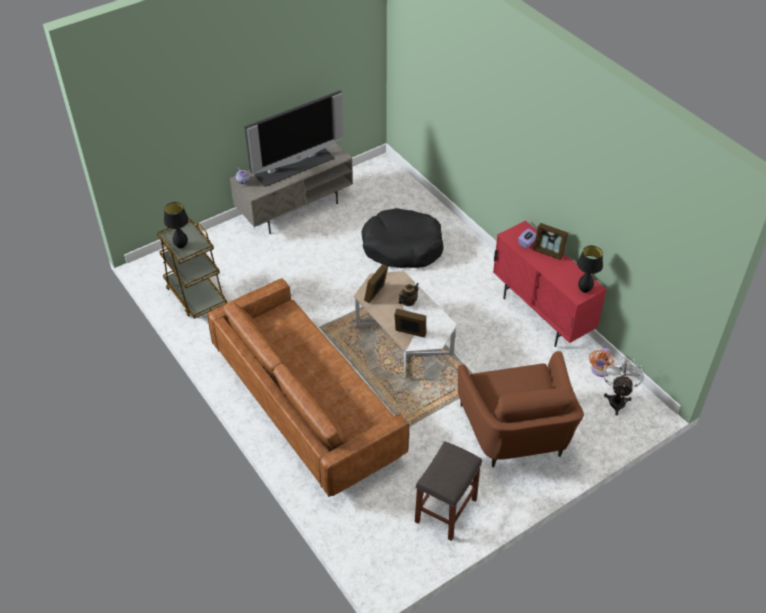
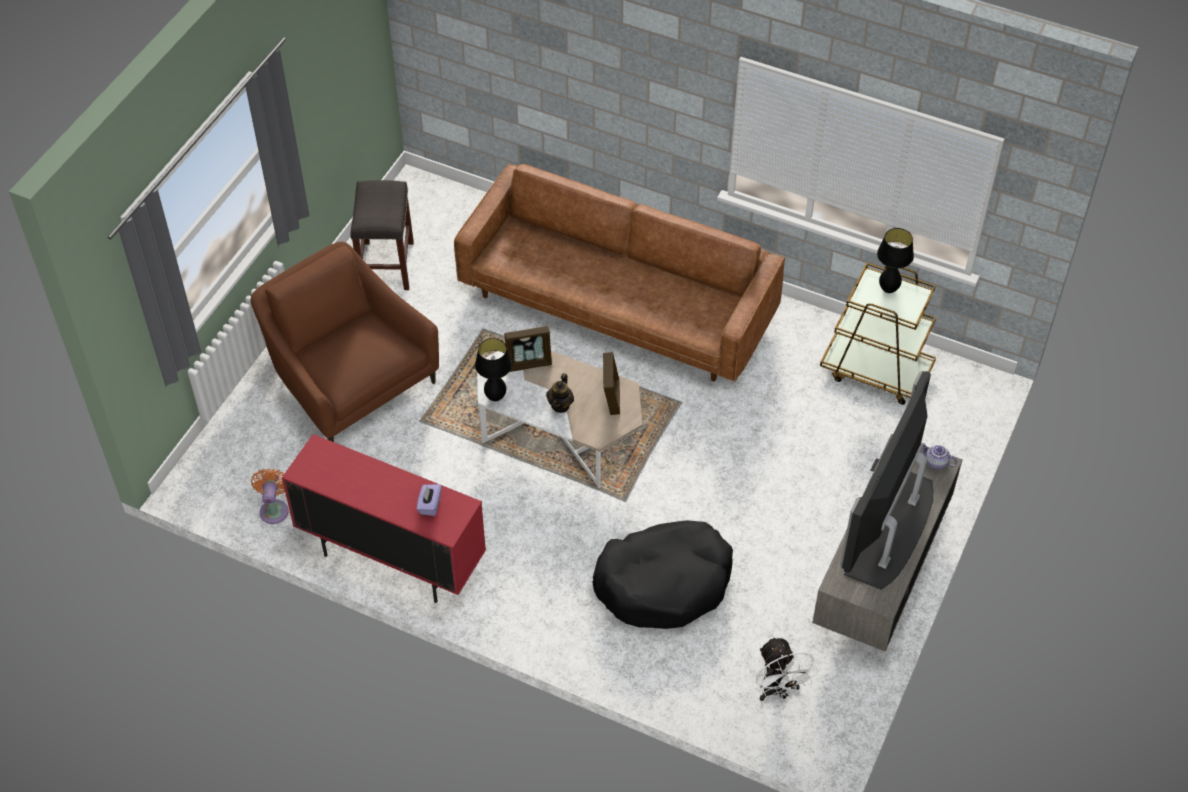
camera: 150 degrees right, 5 degrees up
picture frame [533,223,568,260] -> none
black table lamp [577,246,603,293] -> black table lamp moved to [475,338,512,401]
white fan [603,357,644,416] -> white fan moved to [756,636,818,701]

